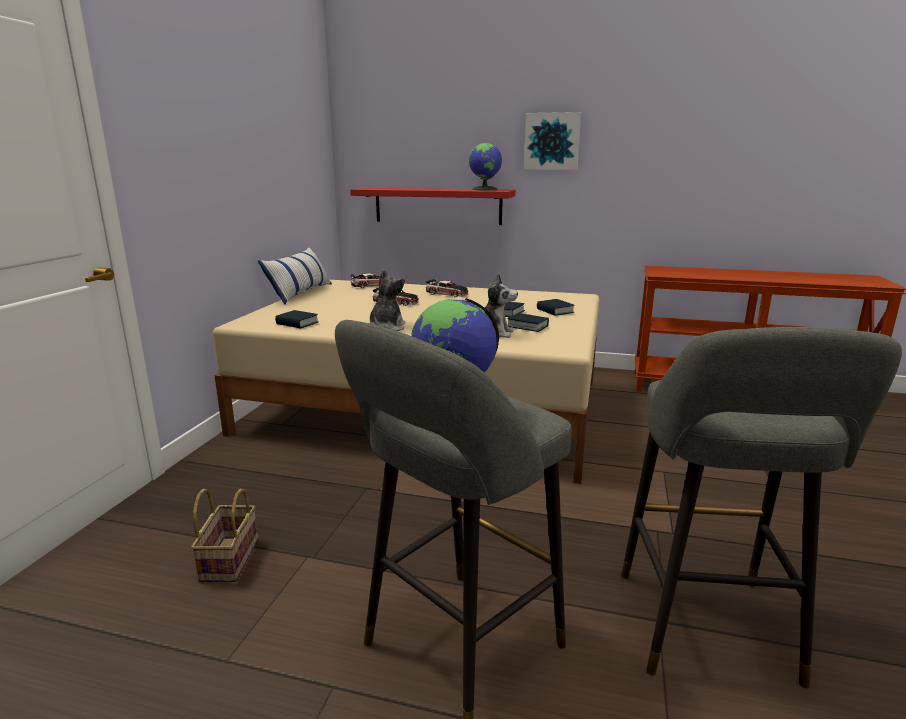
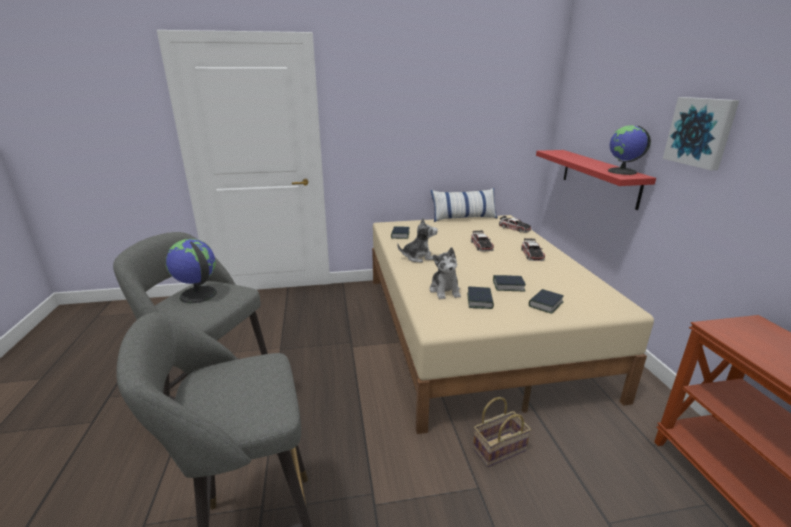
camera: 65 degrees right, 5 degrees up
basket [191,489,258,582] -> basket moved to [473,397,531,467]

